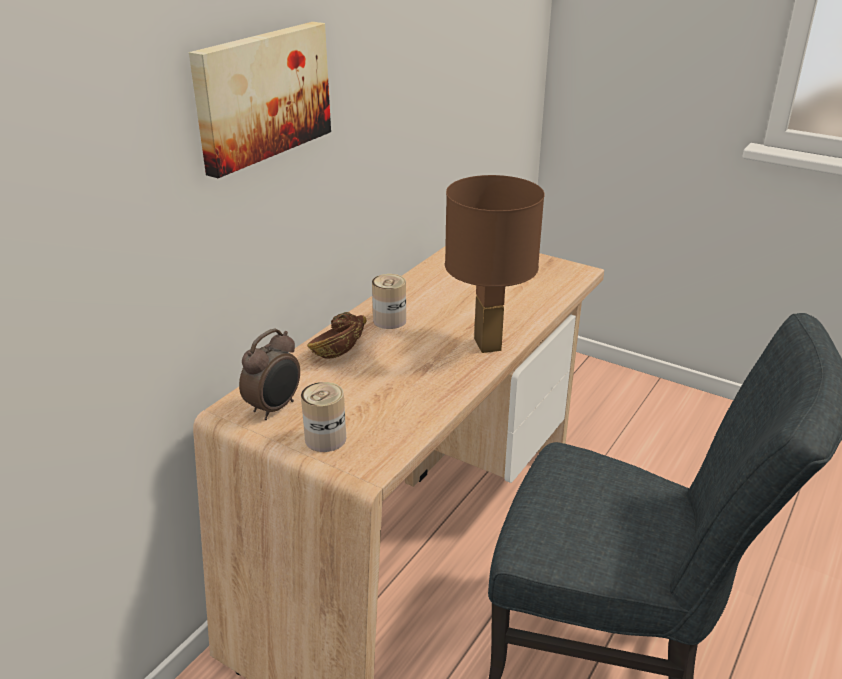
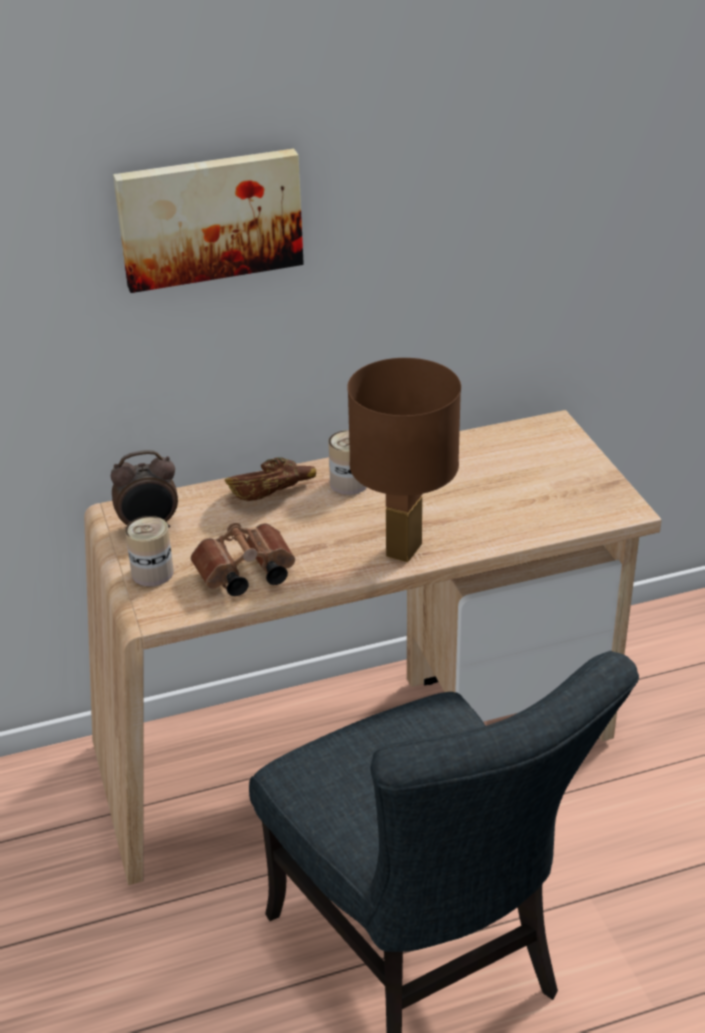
camera: 40 degrees right, 5 degrees up
none -> brown binoculars [191,522,295,596]

